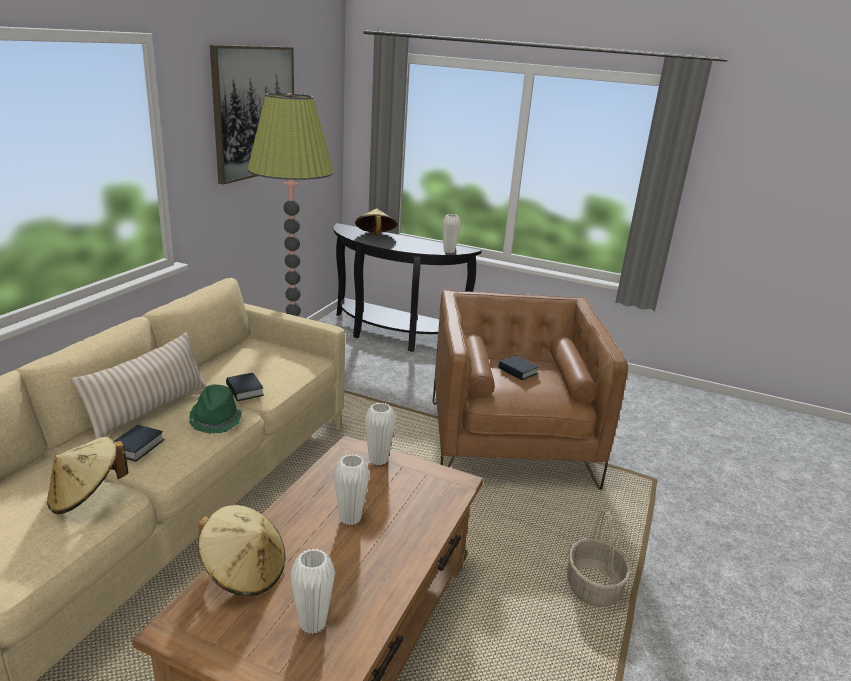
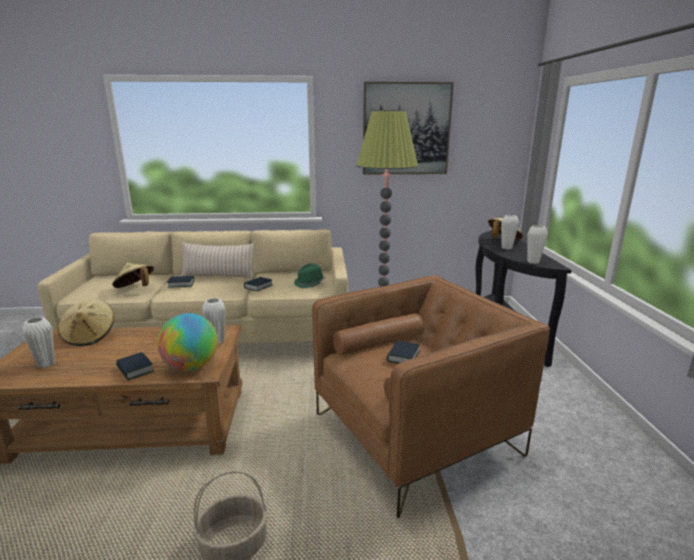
camera: 65 degrees right, 5 degrees down
green hat [189,385,243,434] -> green hat moved to [294,264,325,288]
white vase [334,454,370,525] -> white vase moved to [501,215,519,249]
none -> book [116,352,154,380]
none -> globe [157,313,218,371]

